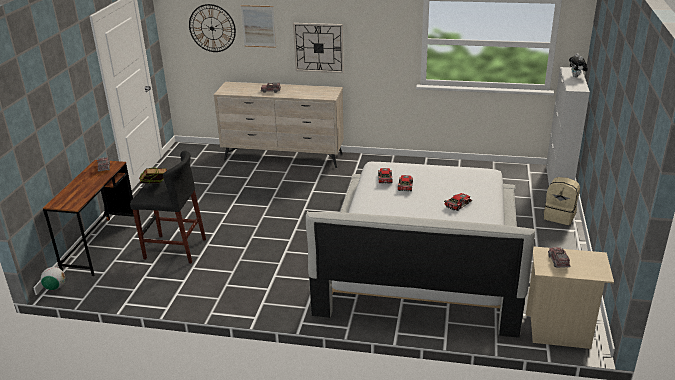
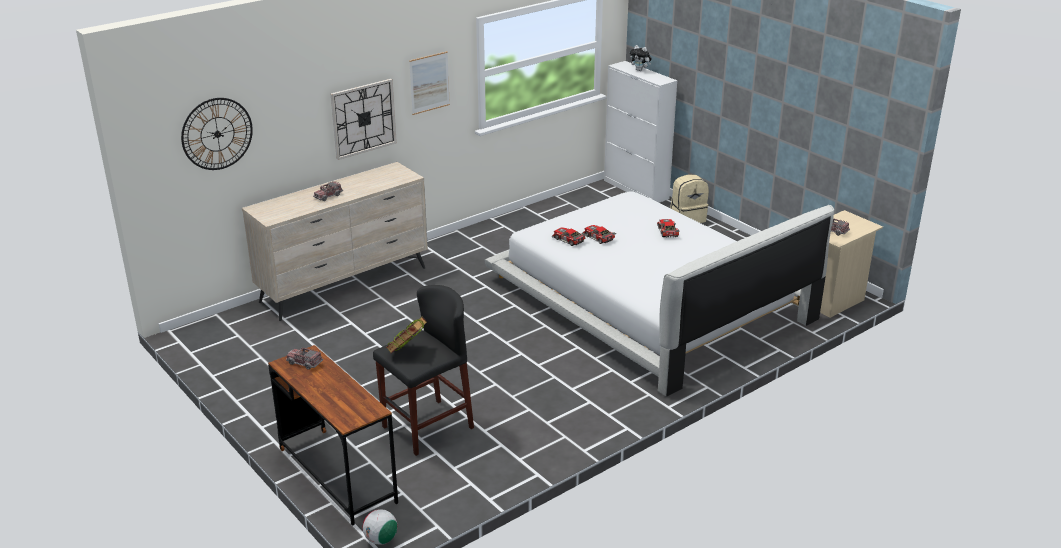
camera: 50 degrees left, 0 degrees up
picture [241,5,276,48] -> picture moved to [409,51,450,115]

